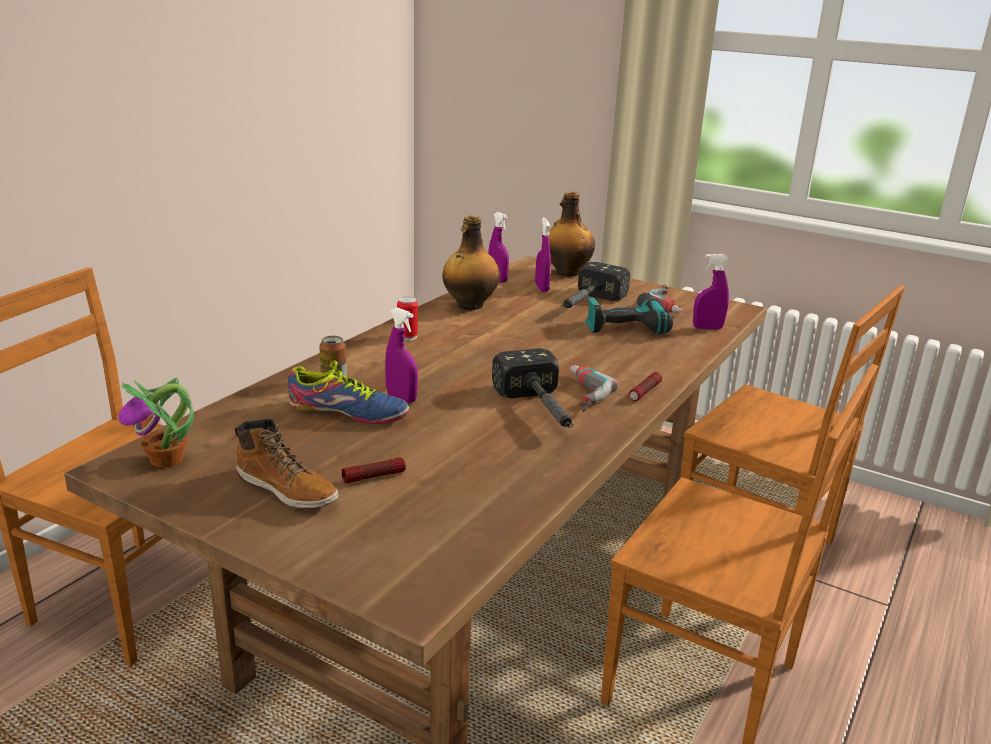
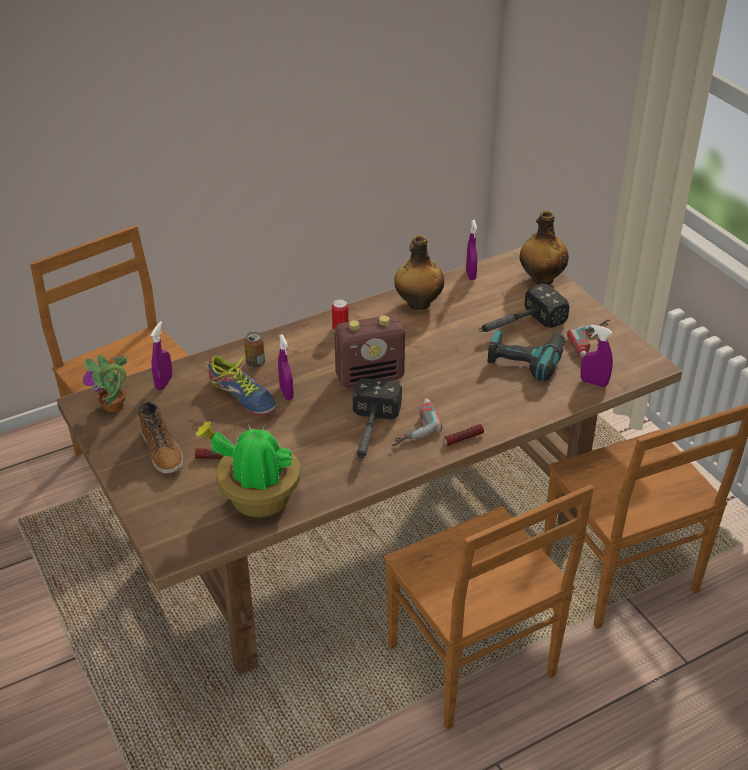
camera: 30 degrees right, 15 degrees up
purple spray bottle [535,217,551,292] -> purple spray bottle moved to [151,321,172,391]
none -> potted plant [195,421,301,517]
none -> radio [334,315,405,388]

